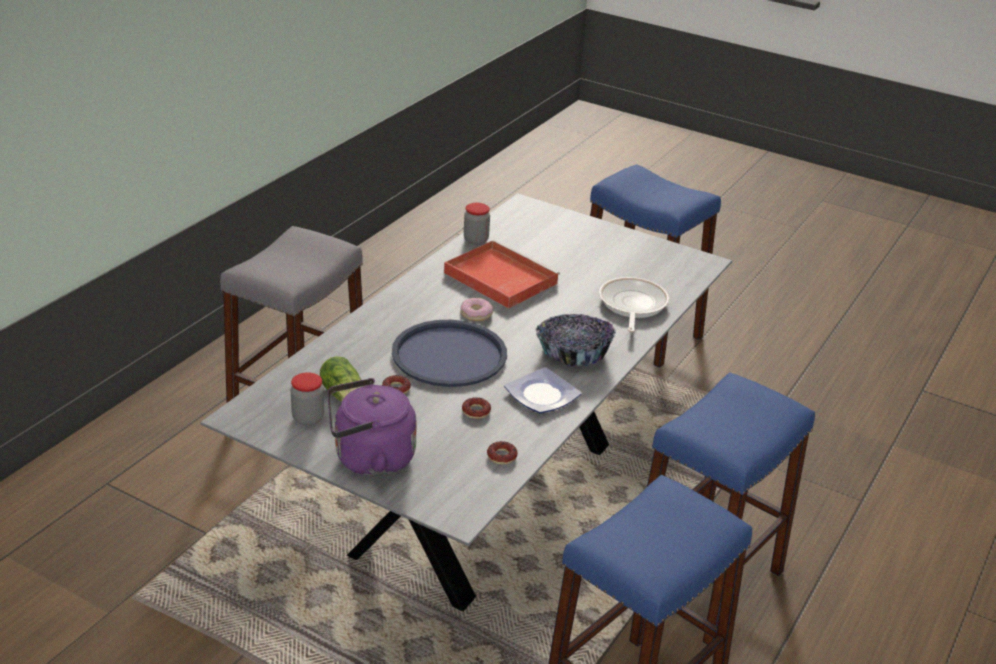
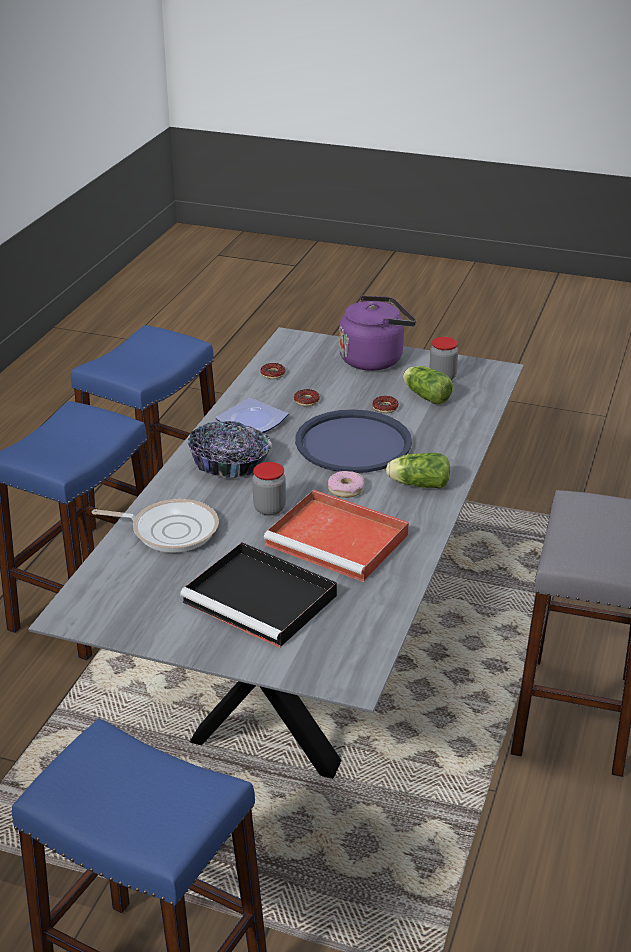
camera: 170 degrees right, 0 degrees up
jar [464,203,490,245] -> jar moved to [252,462,286,516]
frying pan [599,277,669,332] -> frying pan turned 75 degrees counterclockwise [92,499,219,553]
none -> black tray [180,542,337,648]
none -> lettuce [386,453,450,489]

